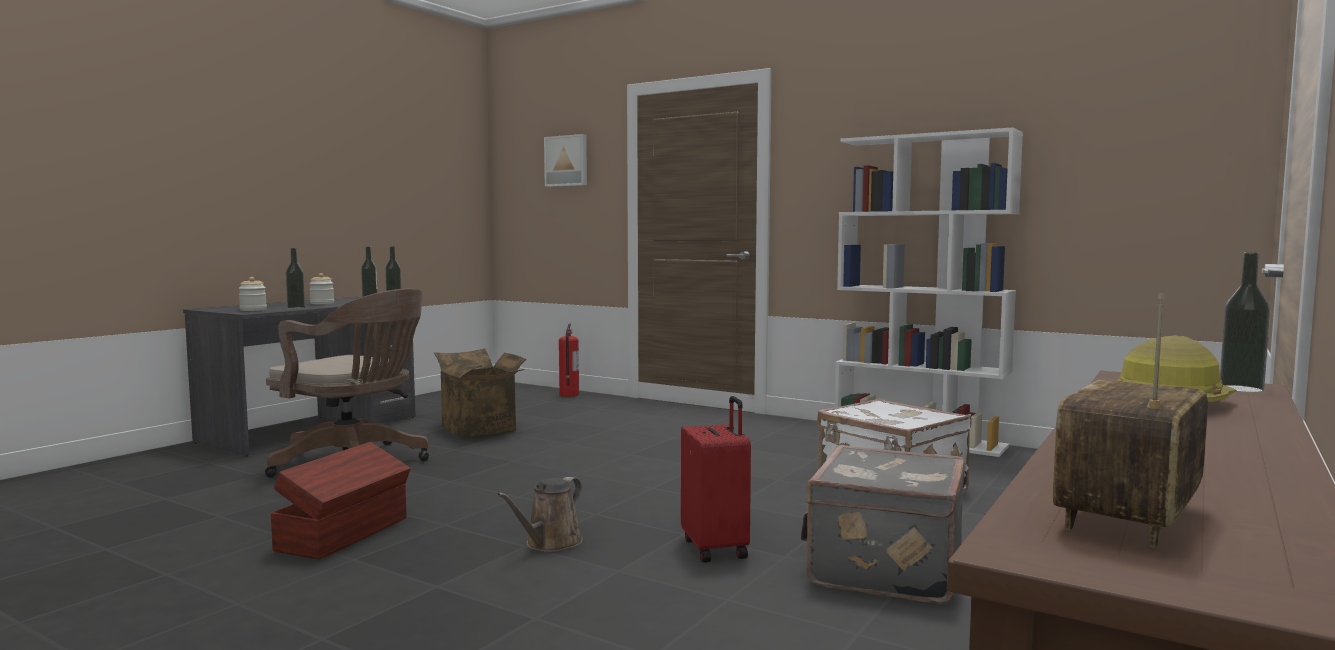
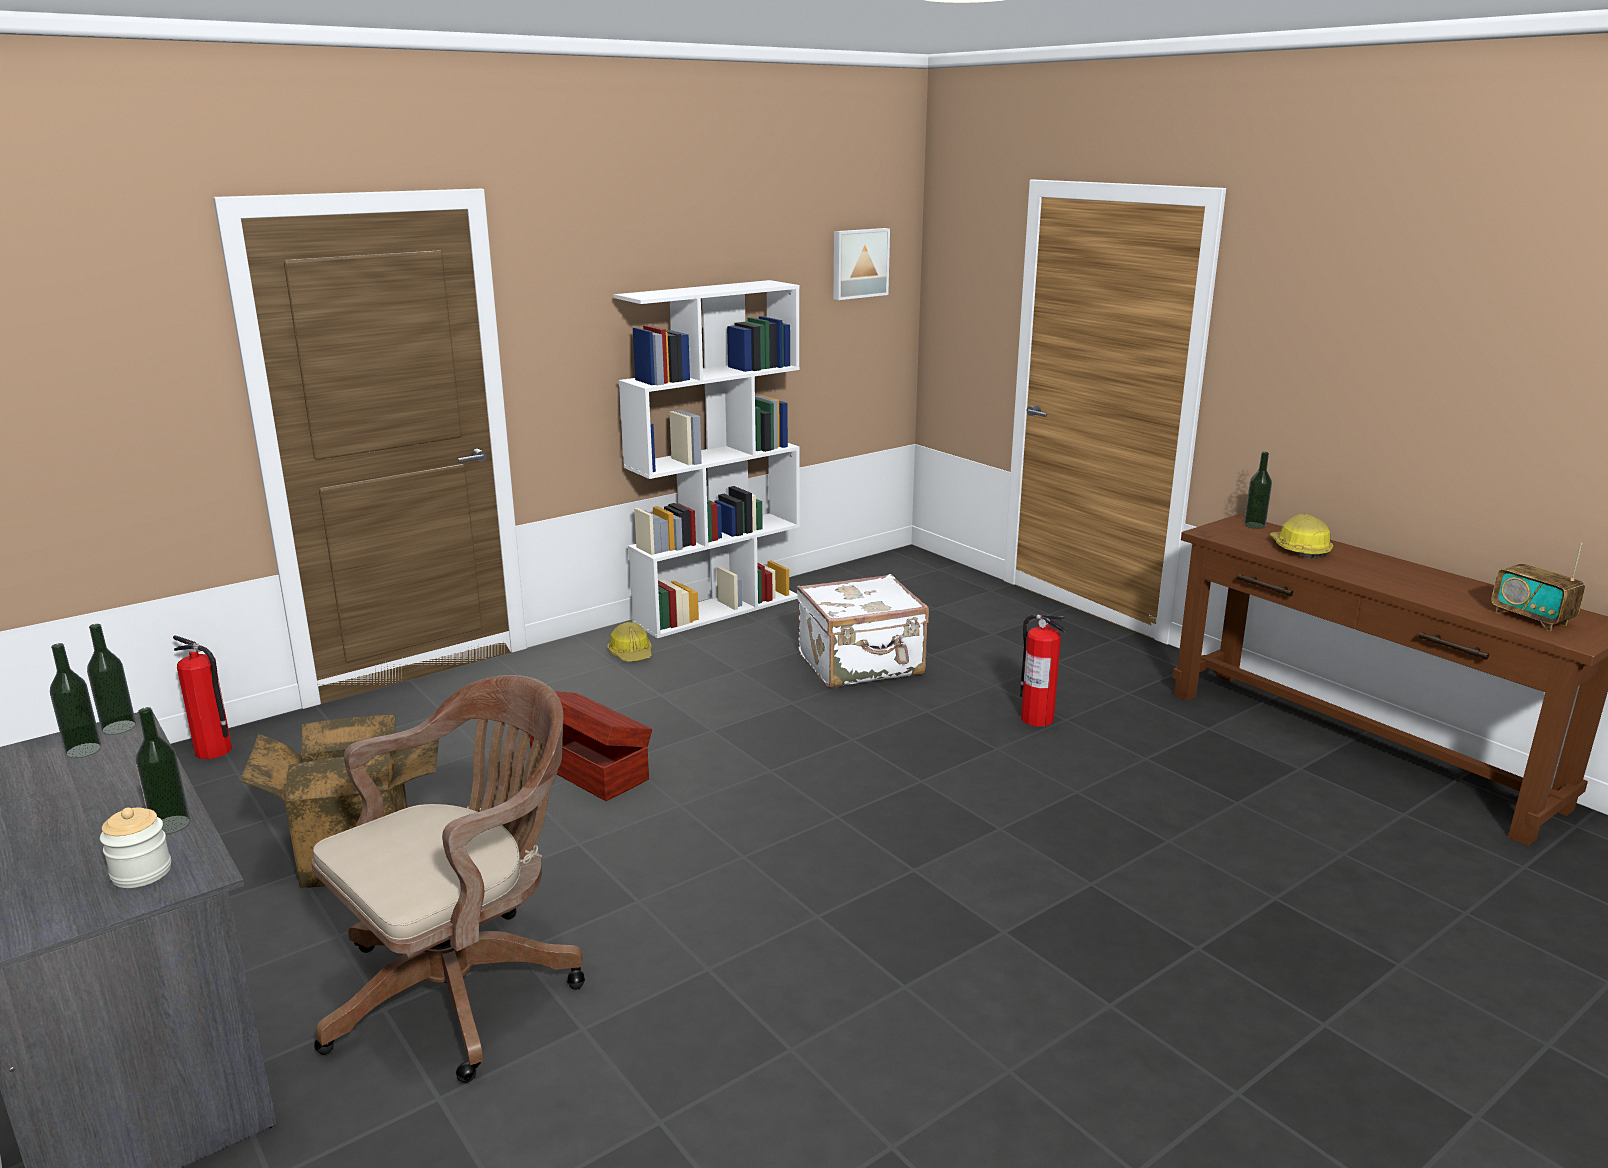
camera: 70 degrees left, 15 degrees up
brown storage box [271,442,411,560] -> brown storage box moved to [530,691,652,801]
jar [309,273,334,304] -> none
brown watering can [497,477,583,552] -> none
picture [544,134,587,187] -> picture moved to [833,228,890,300]
red suitcase [681,396,751,563] -> none
grey suitcase [801,445,965,604] -> fire extinguisher [1020,614,1065,726]
none -> hard hat [607,622,652,661]

